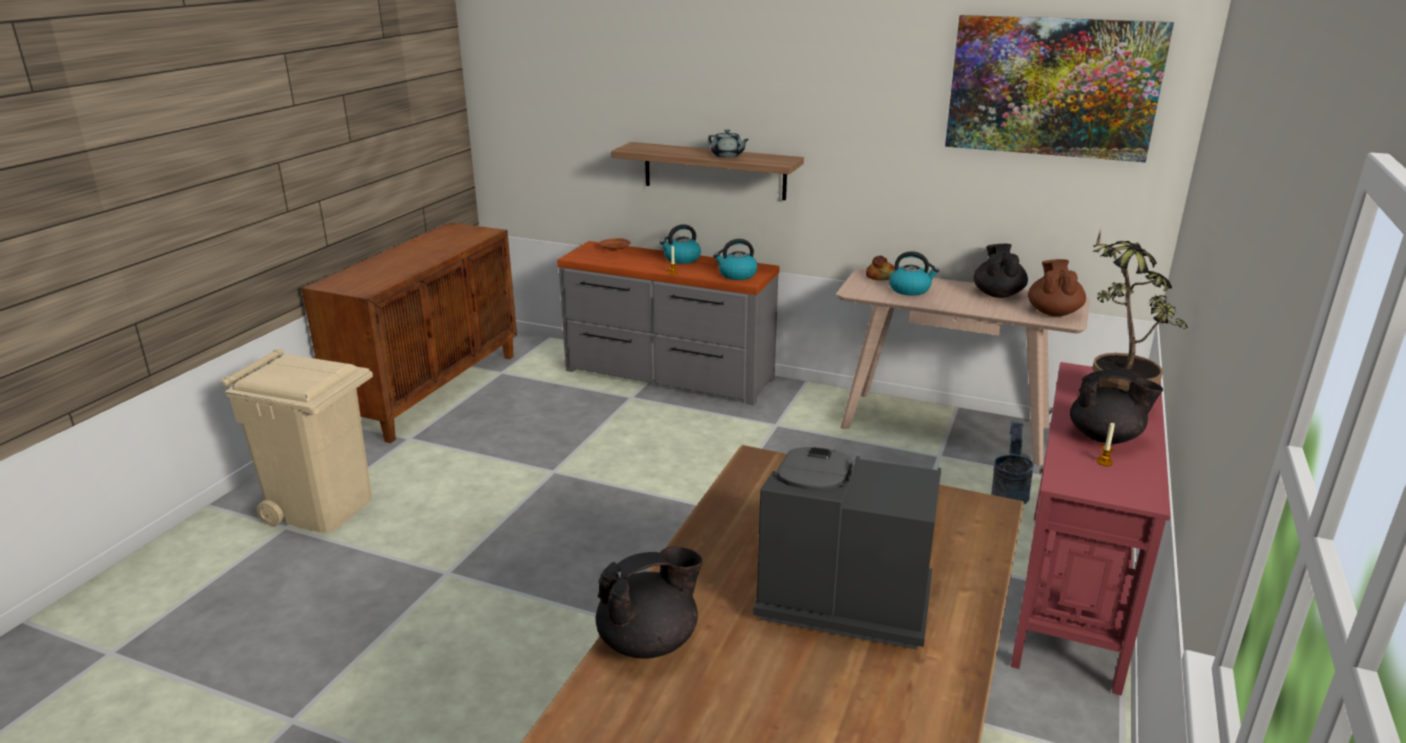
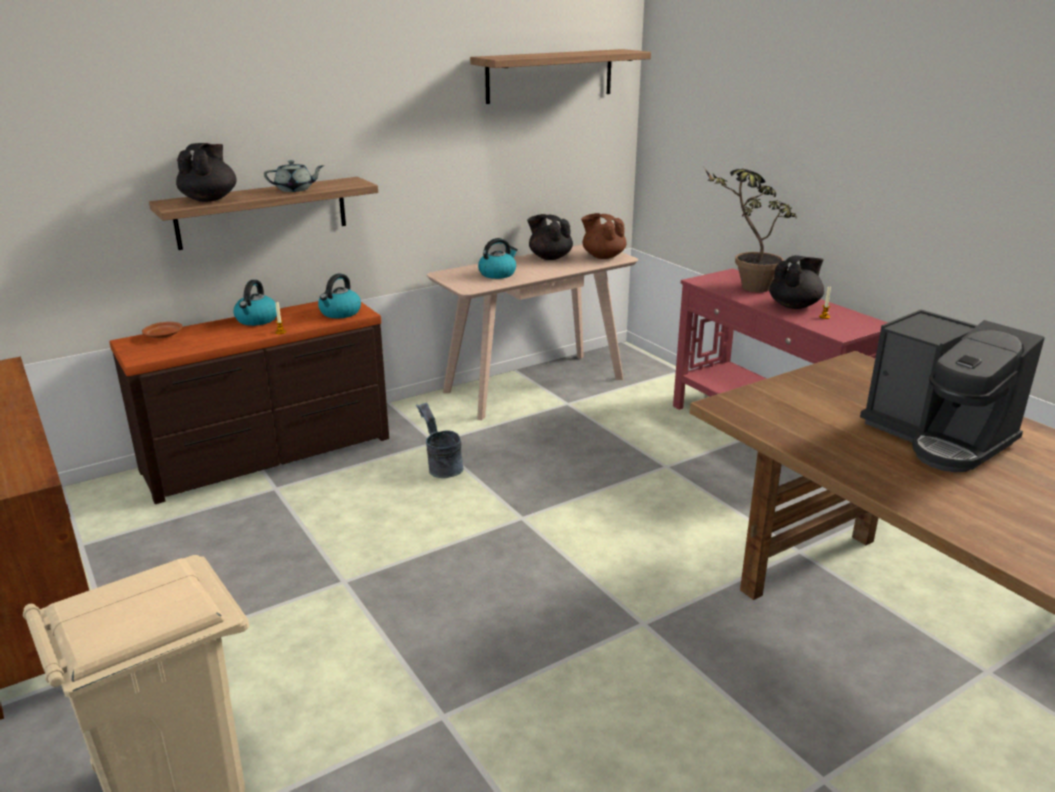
camera: 55 degrees left, 0 degrees up
grey dresser [557,241,780,406] -> brown dresser [109,301,389,504]
black teapot [596,547,702,658] -> black teapot moved to [176,143,237,202]
coffee machine [753,447,941,650] -> coffee machine turned 90 degrees counterclockwise [860,310,1045,472]
bread [866,256,895,280] -> none
picture [945,15,1174,163] -> shelf [470,49,651,104]
grey bucket [991,420,1034,505] -> grey bucket moved to [416,403,463,478]

